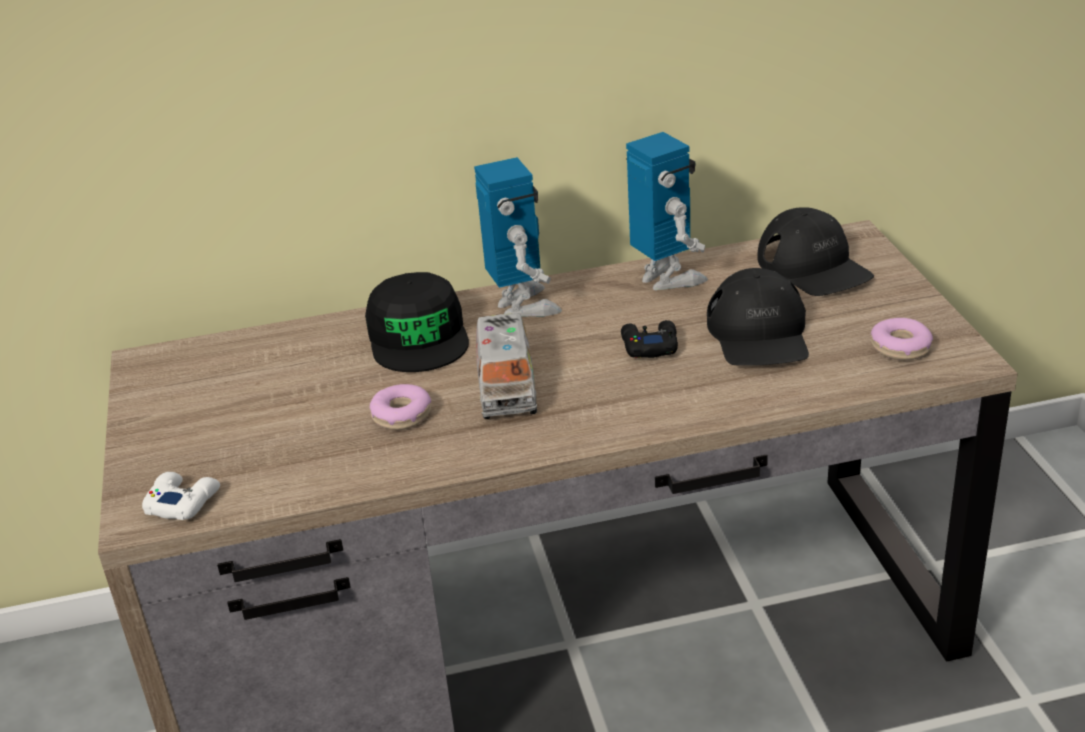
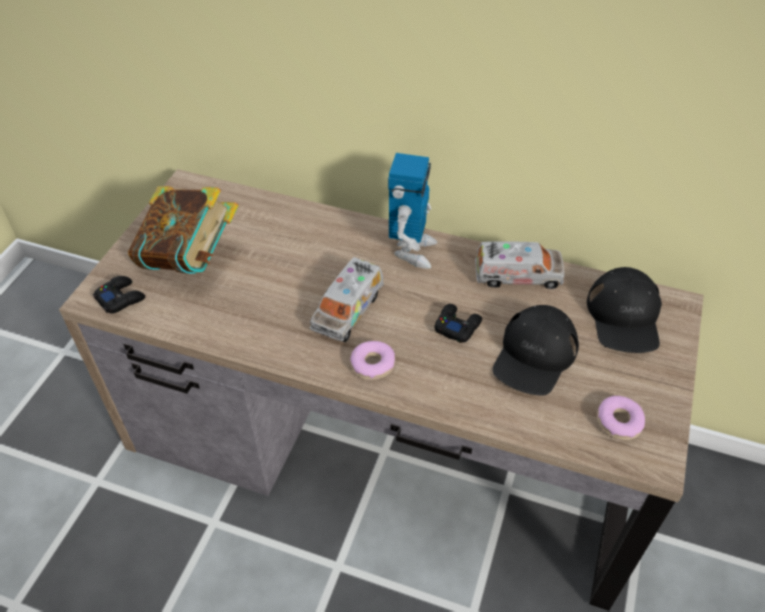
camera: 30 degrees right, 15 degrees up
white game controller [142,472,220,520] -> black game controller [93,276,145,313]
black cap [365,272,469,372] -> none
donut [370,384,431,430] -> donut moved to [350,341,395,380]
toy robot [626,132,708,290] -> toy truck [475,241,564,289]
none -> book [128,186,239,274]

